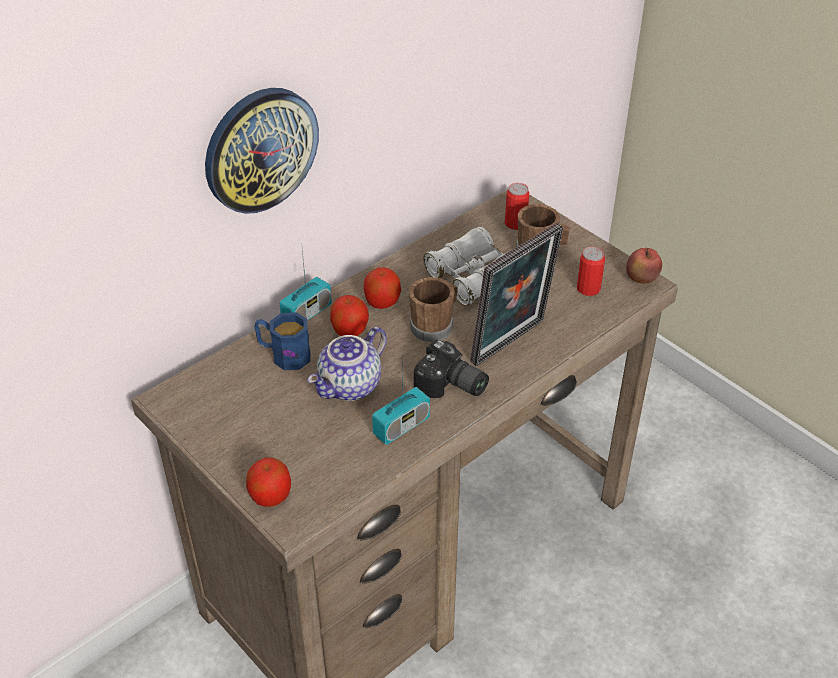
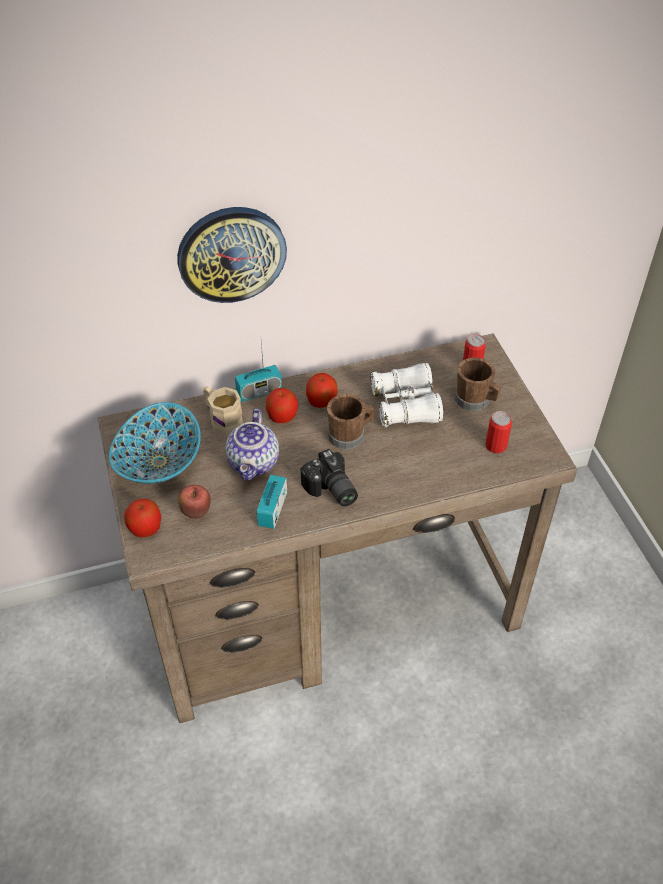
camera: 25 degrees right, 5 degrees up
blue mug [254,312,310,370] -> beige mug [203,386,243,436]
teapot [308,327,387,401] -> teapot turned 60 degrees counterclockwise [226,408,279,481]
radio [372,366,430,445] -> radio turned 120 degrees clockwise [257,475,287,529]
picture frame [470,223,563,366] -> none
apple [626,248,662,284] -> apple moved to [178,485,211,518]
none -> bowl [109,402,201,484]

